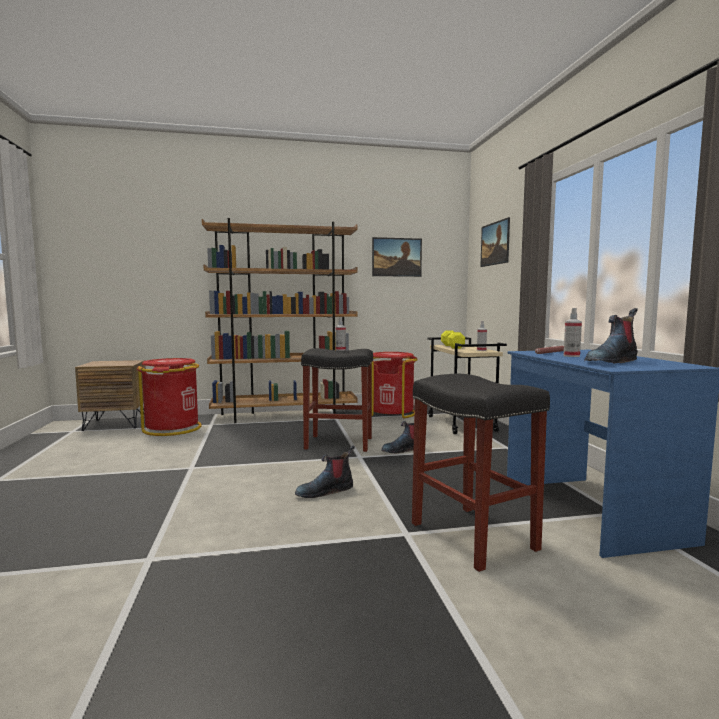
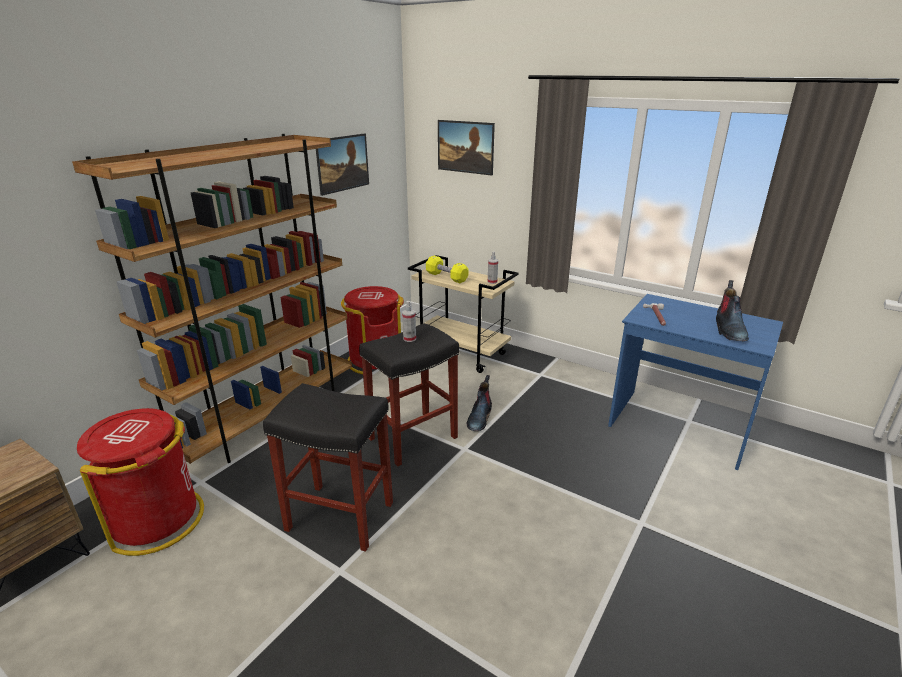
camera: 45 degrees left, 20 degrees up
boot [295,445,355,498] -> none
black stool [412,374,550,572] -> black stool moved to [263,383,393,552]
spray bottle [563,308,582,357] -> none

